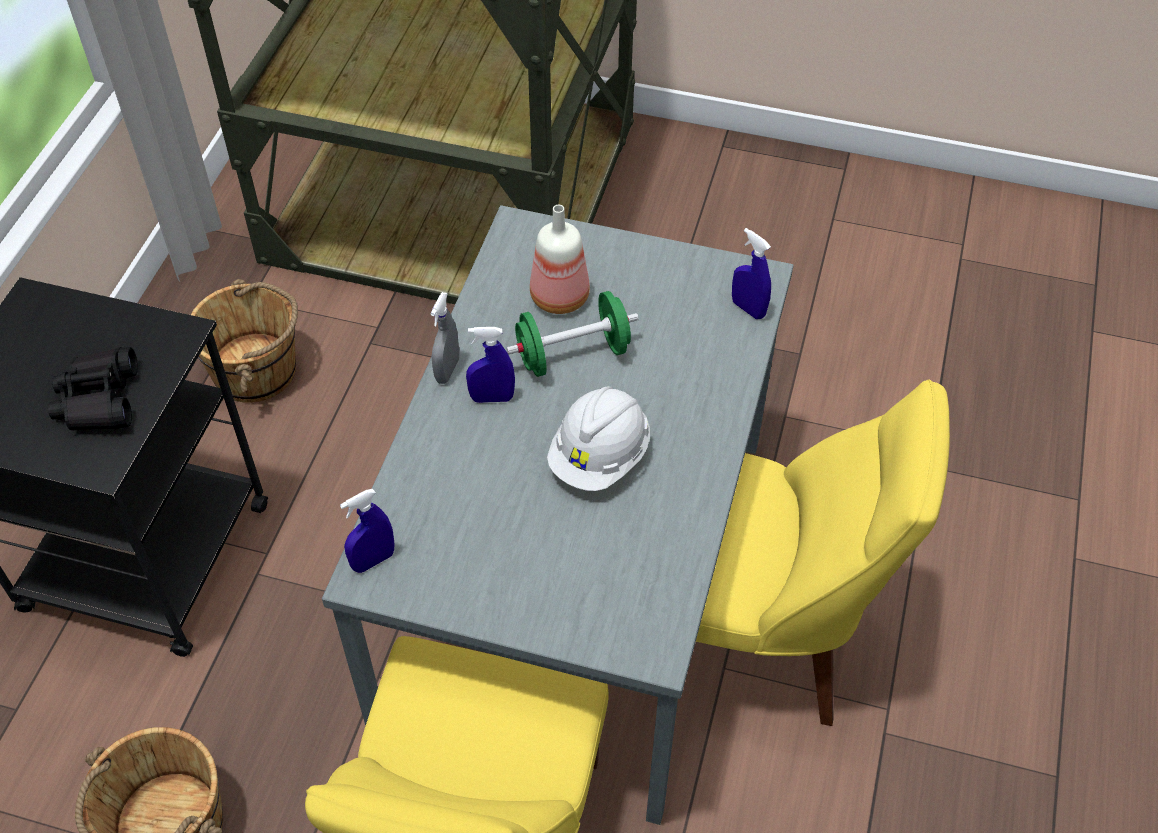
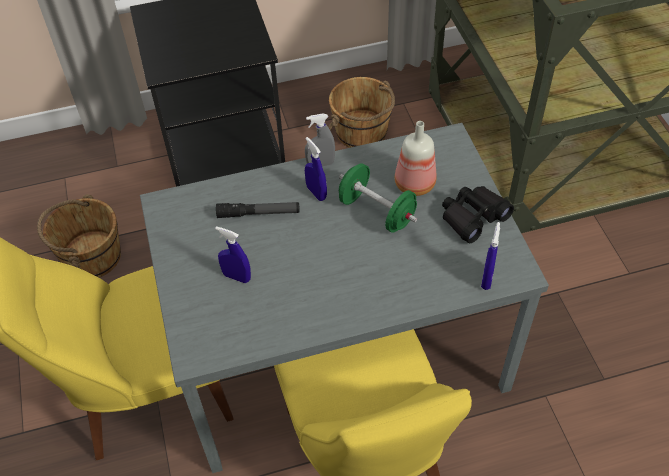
camera: 60 degrees right, 0 degrees up
black binoculars [48,347,138,430] -> black binoculars moved to [442,186,514,243]
blue spray bottle [340,489,395,573] -> blue spray bottle moved to [215,226,251,283]
white hard hat [547,386,650,491] -> none
none -> flashlight [216,202,300,218]

